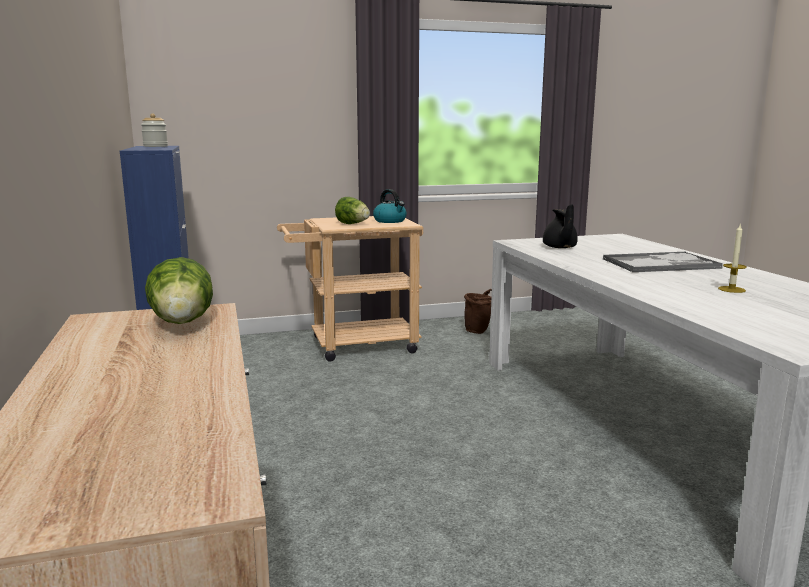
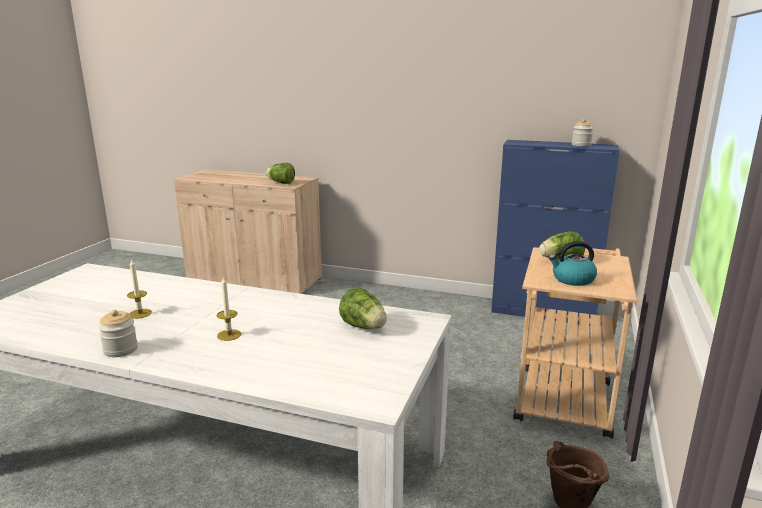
camera: 125 degrees right, 5 degrees up
black teapot [543,204,578,248] -> lettuce [339,288,387,329]
tray [603,252,723,273] -> candle [217,277,241,341]
none -> jar [98,310,138,357]

